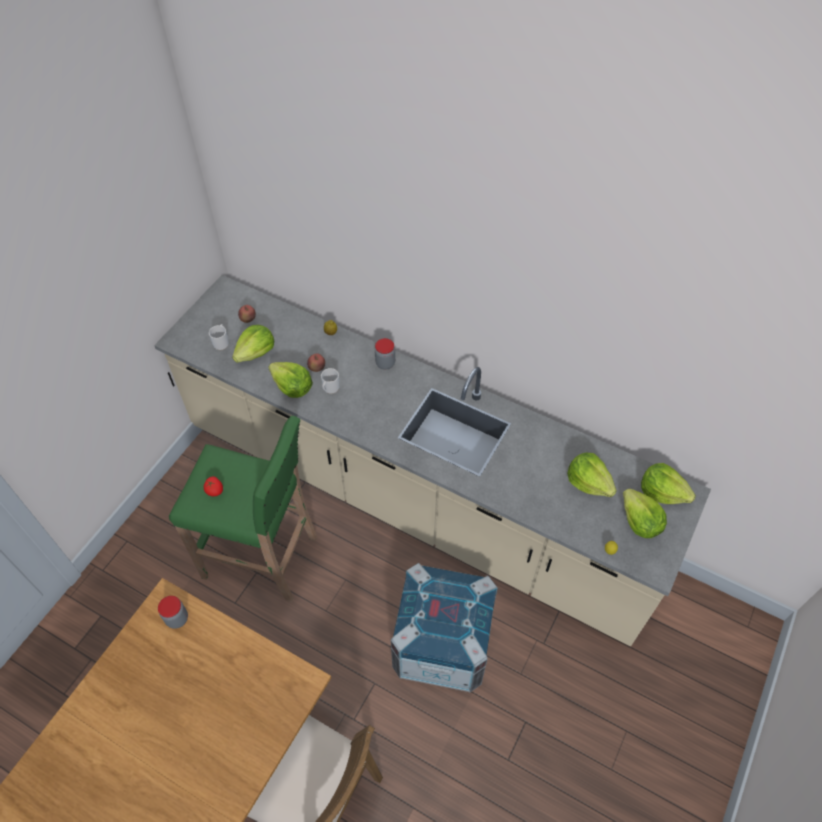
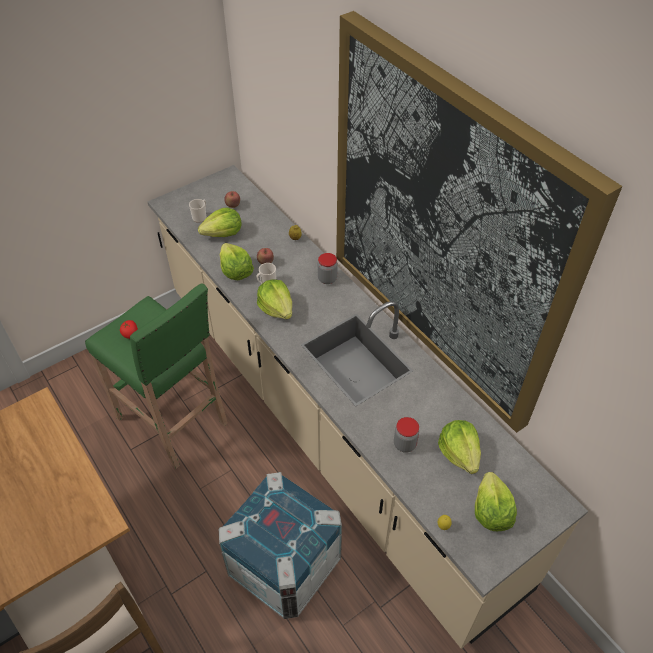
camera: 25 degrees right, 5 degrees down
jar [158,596,188,629] -> jar moved to [394,417,419,453]
lettuce [641,463,696,504] -> lettuce moved to [257,279,292,319]
none -> picture [336,11,622,433]

